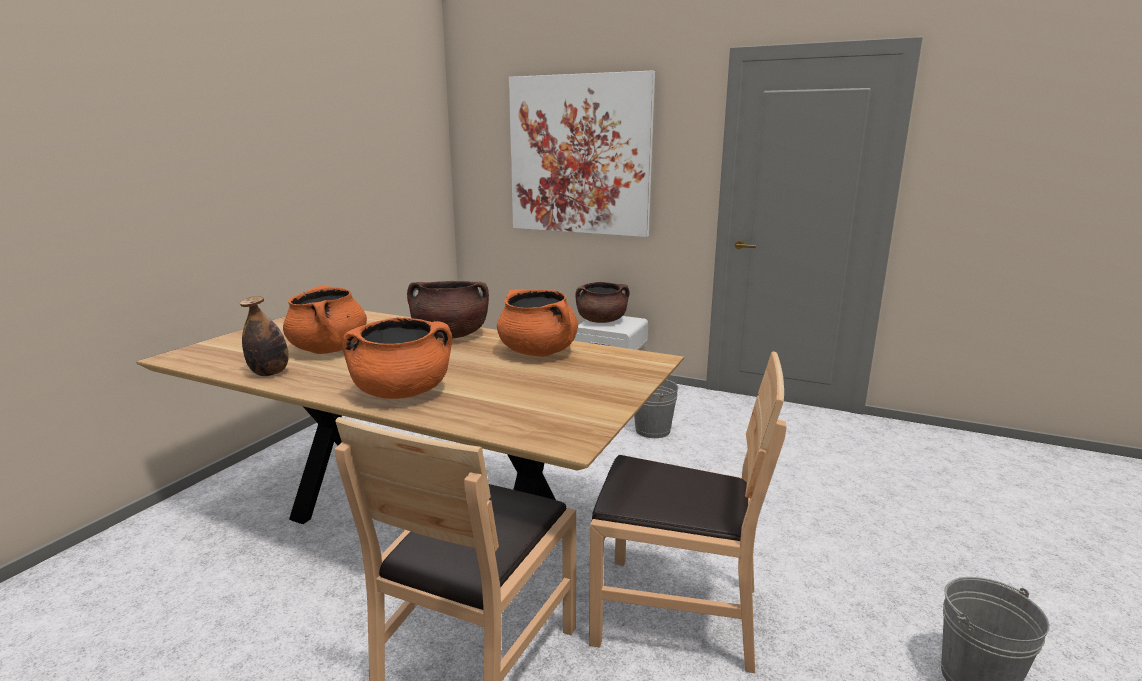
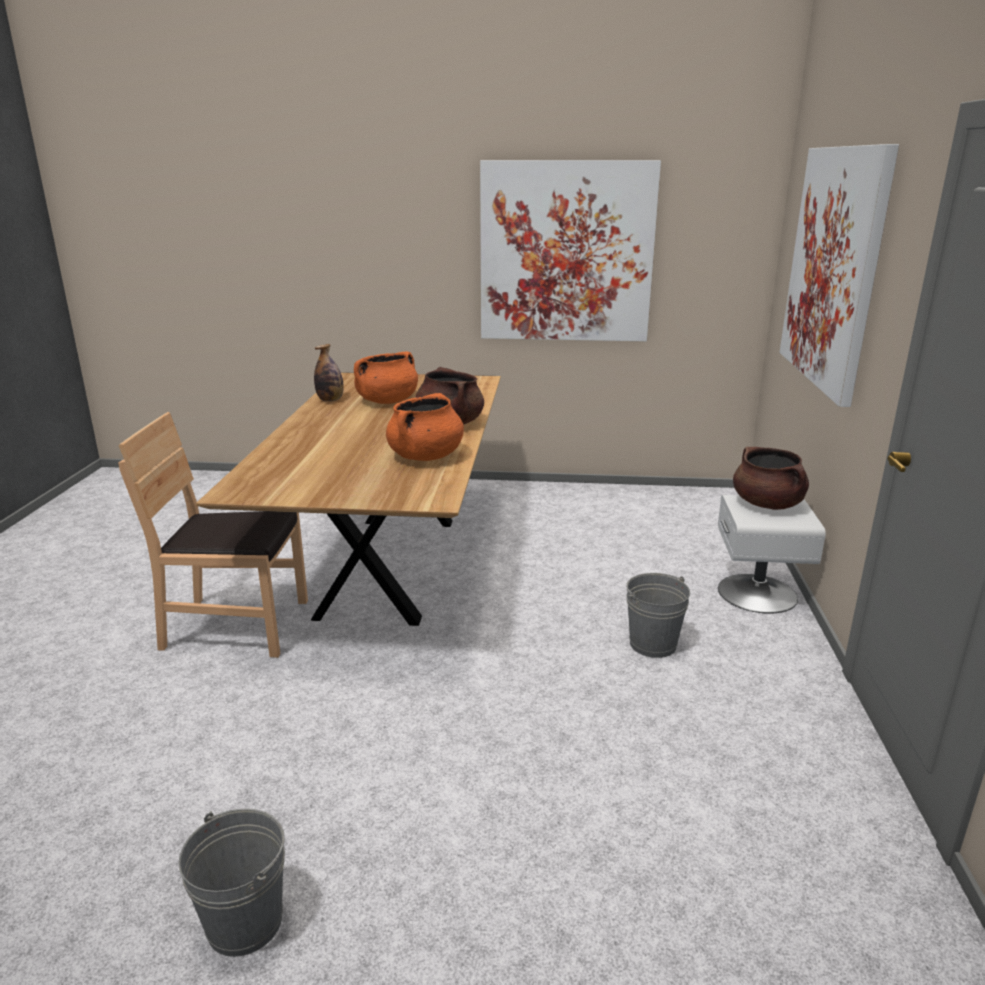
camera: 70 degrees right, 5 degrees up
orange cooking pot [342,317,452,399] -> none
brown chair [589,352,786,673] -> none
none -> picture [480,160,661,341]

